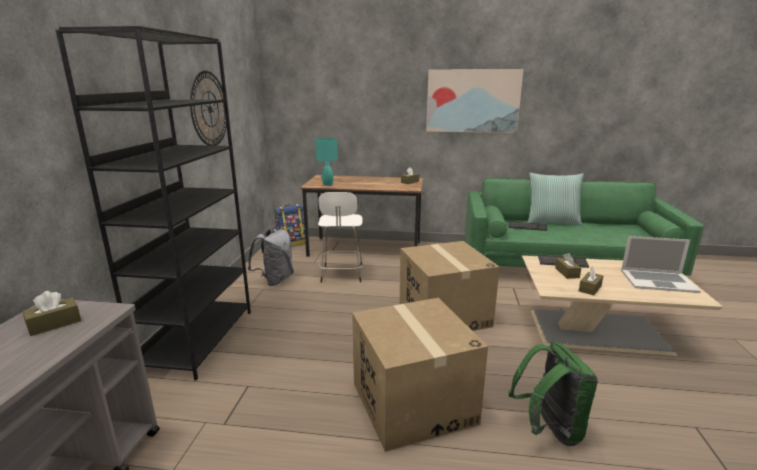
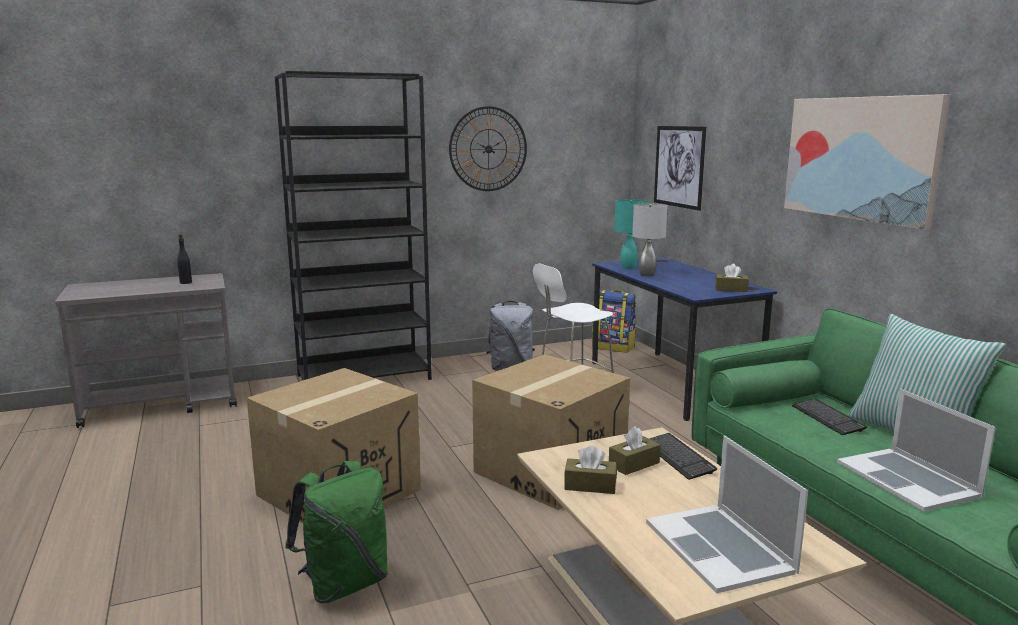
camera: 60 degrees right, 5 degrees down
brown tissue box [23,291,81,336] -> black bottle [177,234,192,284]
brown desk [300,175,423,257] -> blue desk [592,258,777,421]
none -> grey table lamp [632,203,668,276]
none -> picture [654,126,706,211]
none -> laptop [837,389,996,512]

